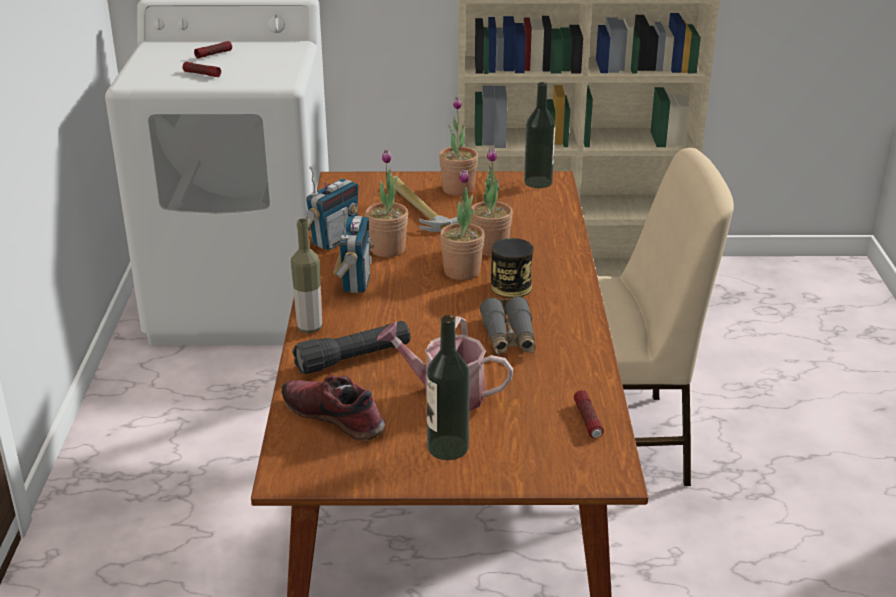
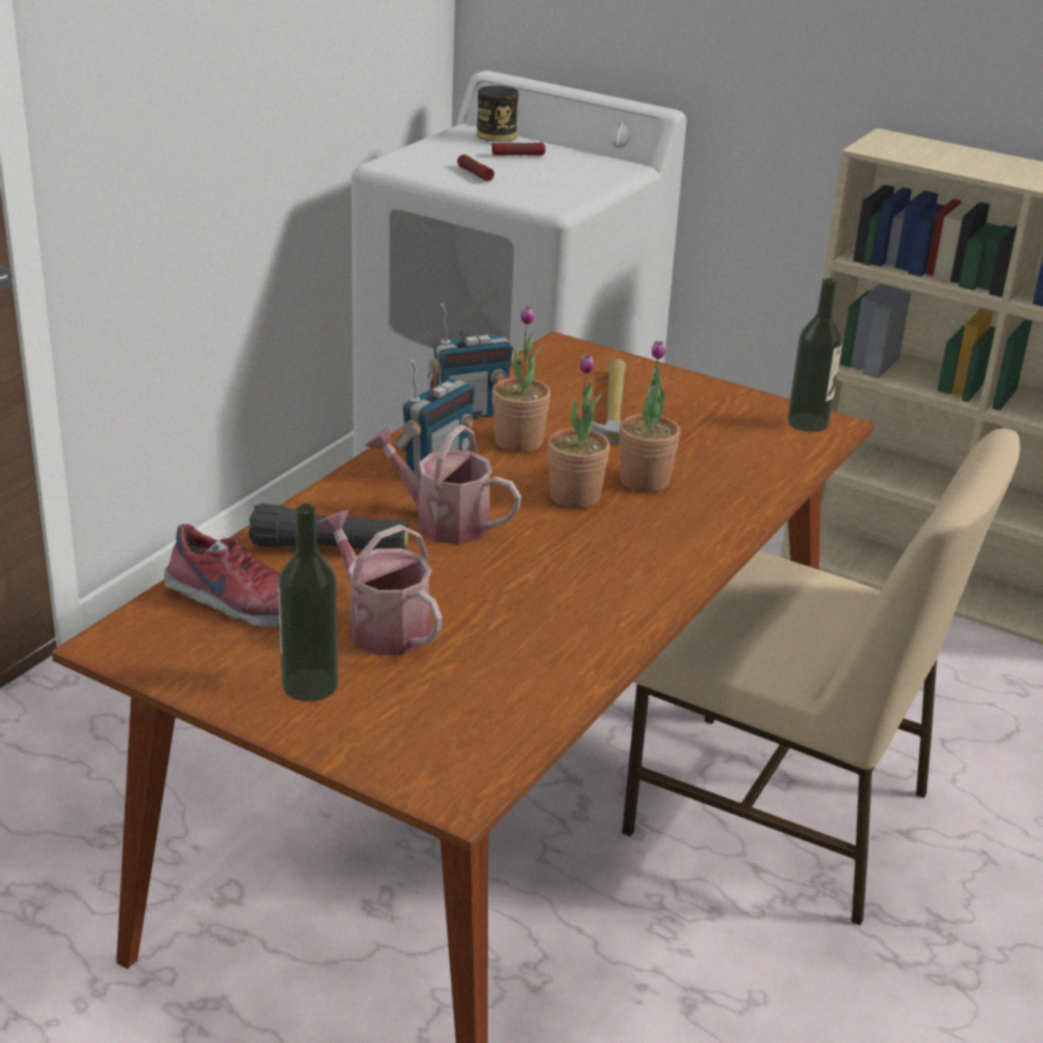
camera: 30 degrees right, 0 degrees up
shoe [282,375,385,441] -> shoe turned 135 degrees clockwise [164,524,280,627]
bottle [291,219,322,333] -> none
potted plant [439,97,478,196] -> none
grey binoculars [480,296,536,355] -> none
can [491,238,534,298] -> can moved to [477,86,519,142]
flashlight [574,390,604,438] -> none
none -> watering can [365,424,521,544]

